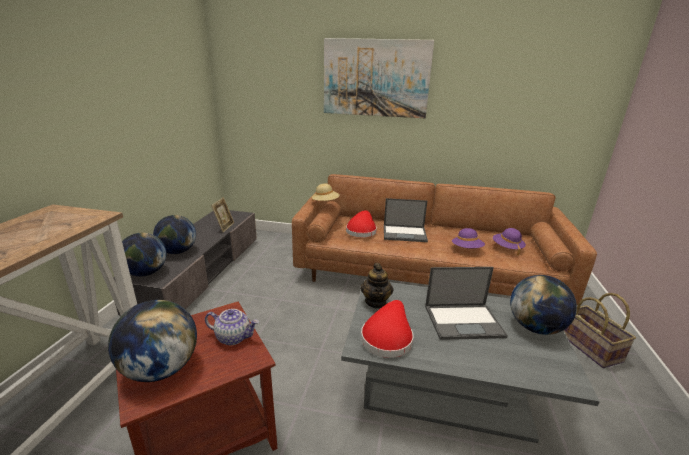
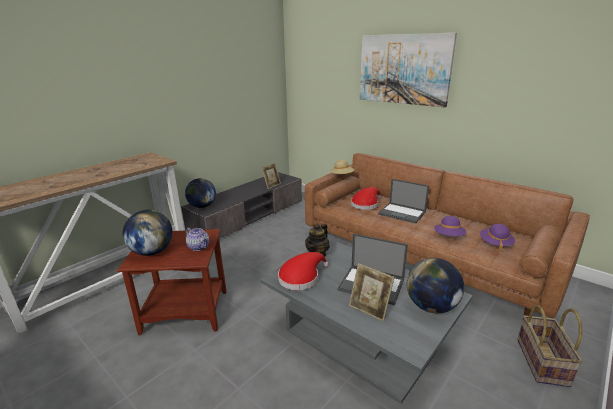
camera: 30 degrees right, 0 degrees up
globe [153,215,196,254] -> none
none -> picture frame [349,263,395,322]

